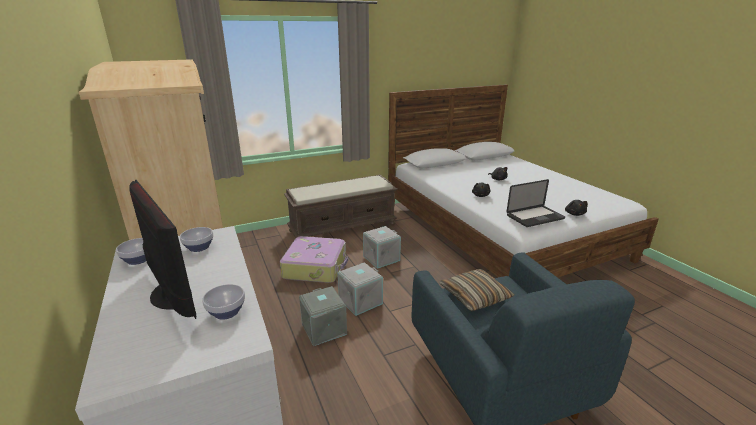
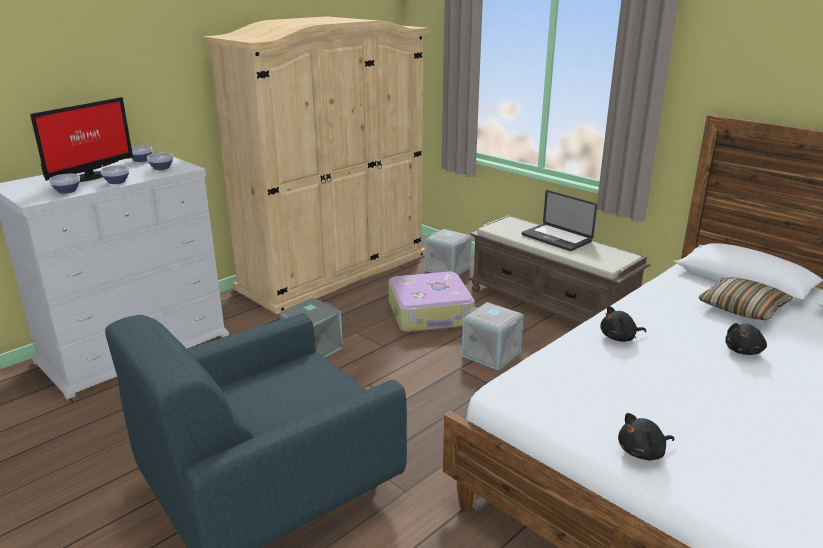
camera: 70 degrees right, 0 degrees up
grey storage box [338,262,383,316] -> grey storage box moved to [425,229,472,275]
pillow [439,269,514,312] -> pillow moved to [699,277,793,321]
laptop [506,179,565,227] -> laptop moved to [522,190,597,251]
none -> bowl [100,165,129,184]

